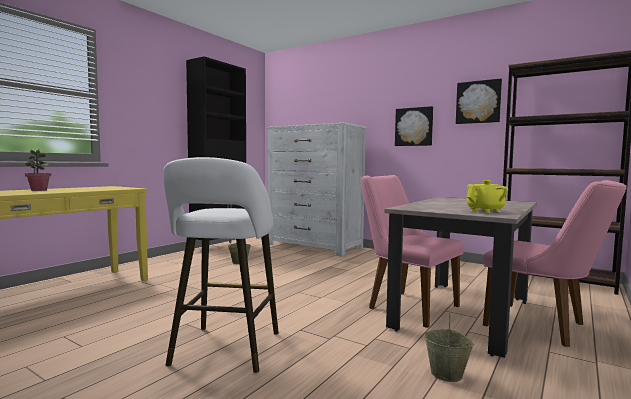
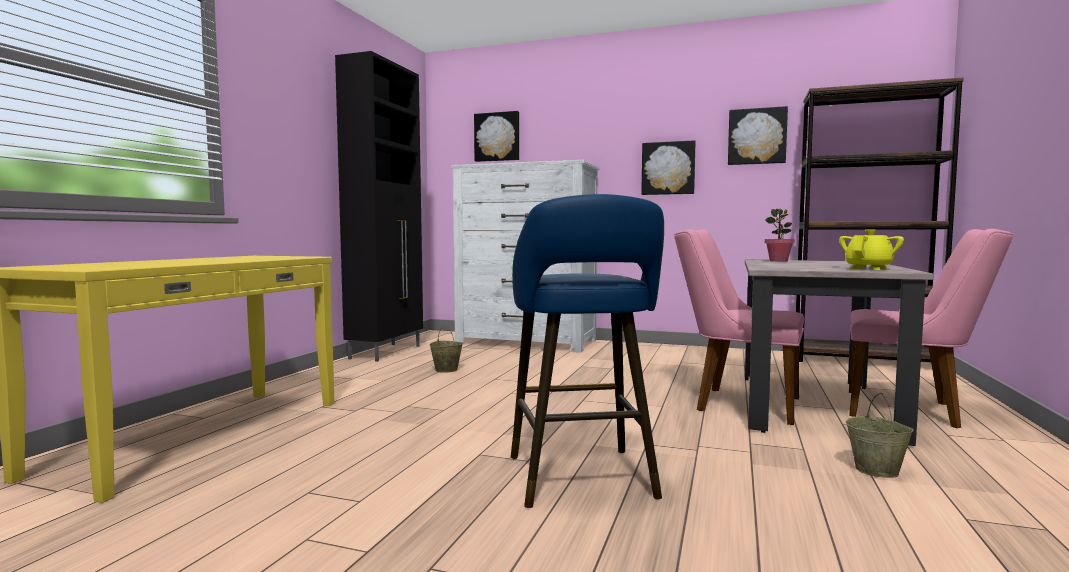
camera: 15 degrees left, 0 degrees up
potted plant [25,150,51,191] -> potted plant moved to [765,208,795,262]
white stool [163,157,279,373] -> blue stool [511,194,664,508]
none -> picture [474,111,519,162]

